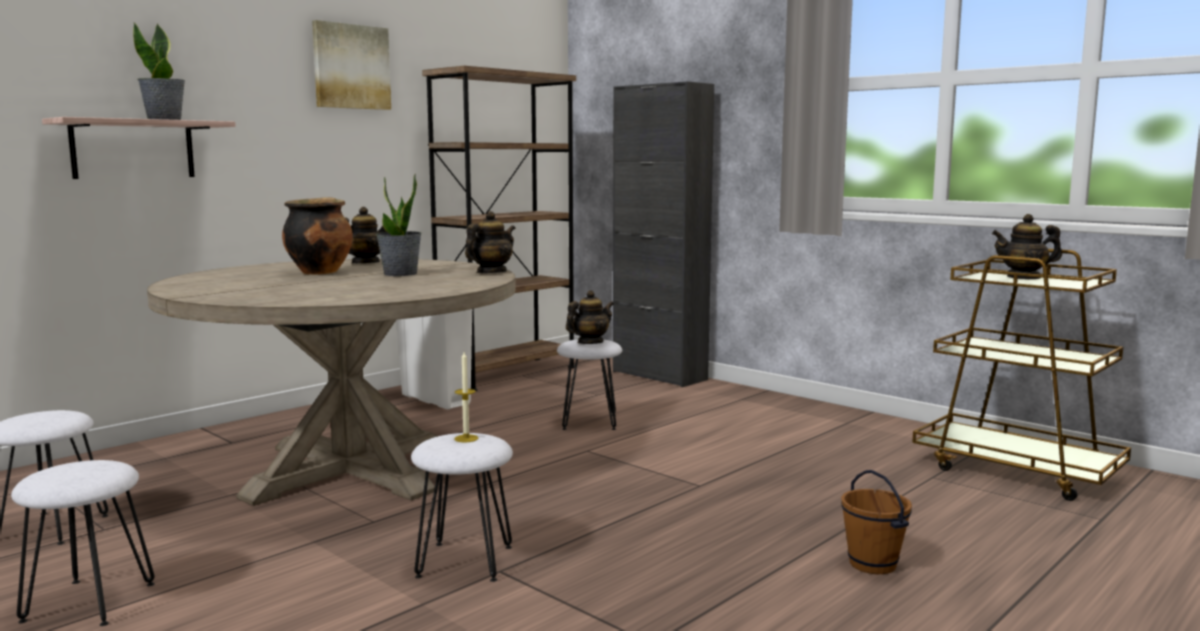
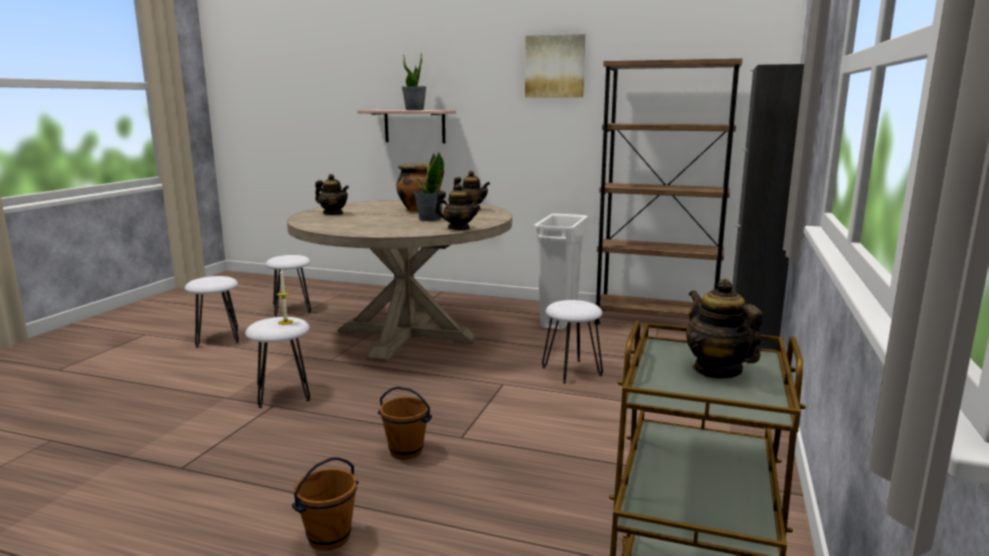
camera: 65 degrees right, 5 degrees up
teapot [566,290,614,344] -> teapot moved to [315,174,349,215]
none -> brown bucket [378,387,432,459]

